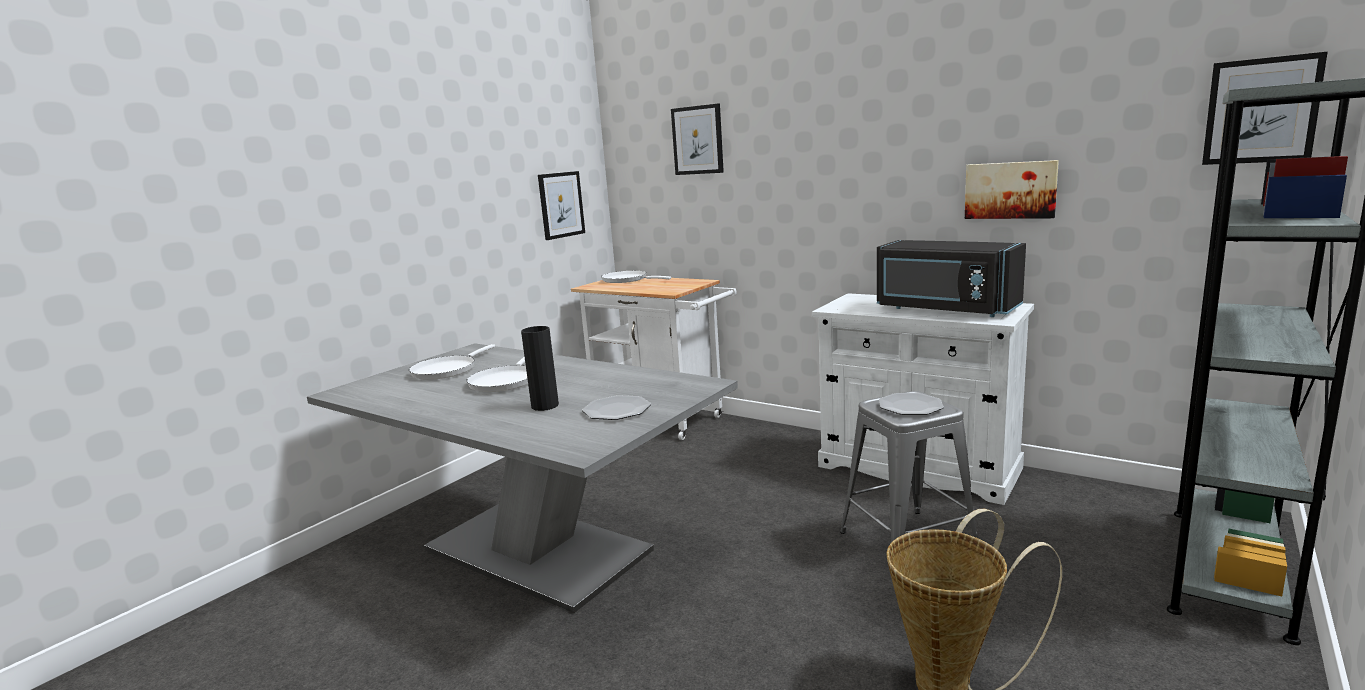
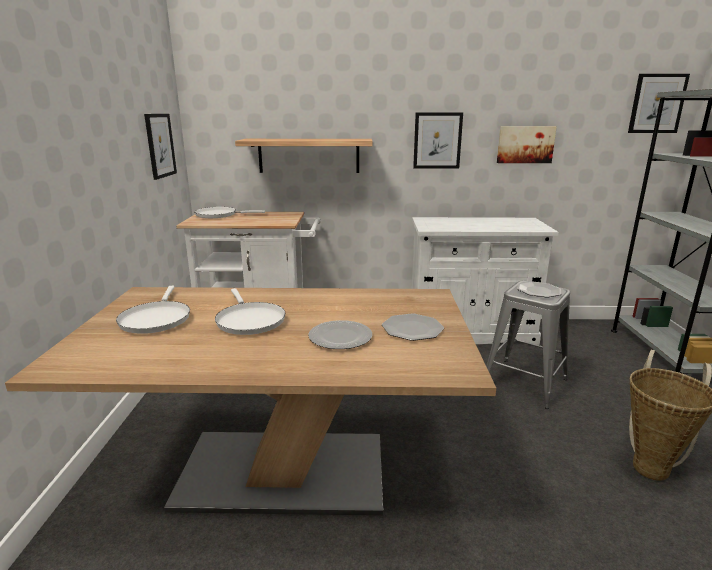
camera: 35 degrees left, 5 degrees up
grey dining table [307,343,738,613] -> brown dining table [5,287,496,516]
black vase [521,326,559,411] -> plate [308,320,372,349]
picture [671,103,724,175] -> picture moved to [413,113,463,169]
black microwave [877,240,1026,317] -> none
none -> shelf [235,139,372,173]

